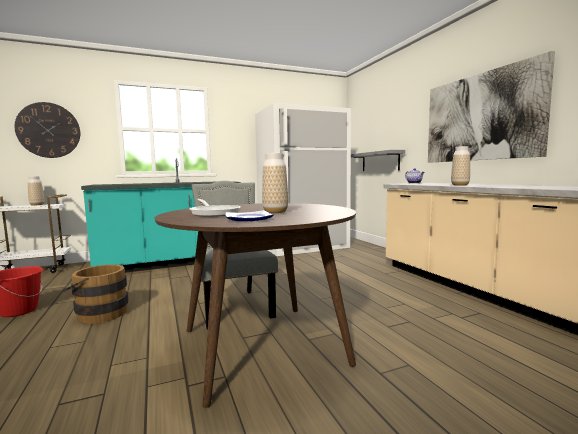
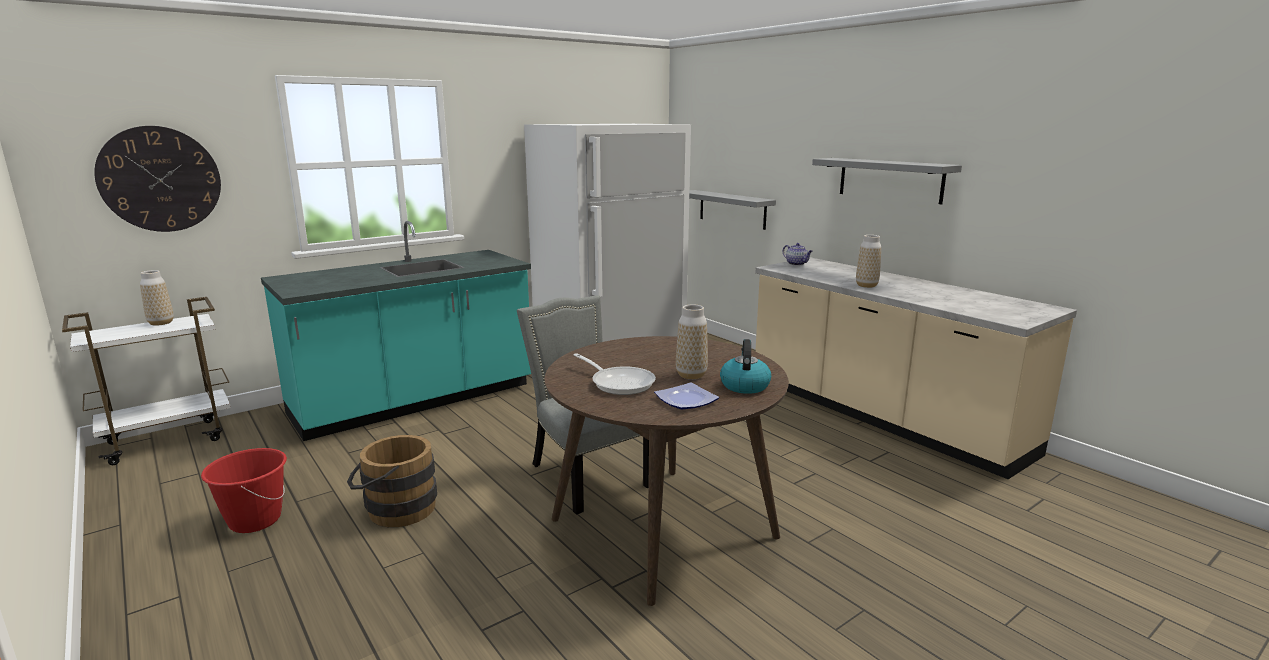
camera: 15 degrees left, 10 degrees up
picture [428,51,555,163] -> grey shelf [812,158,962,205]
none -> kettle [720,339,771,394]

